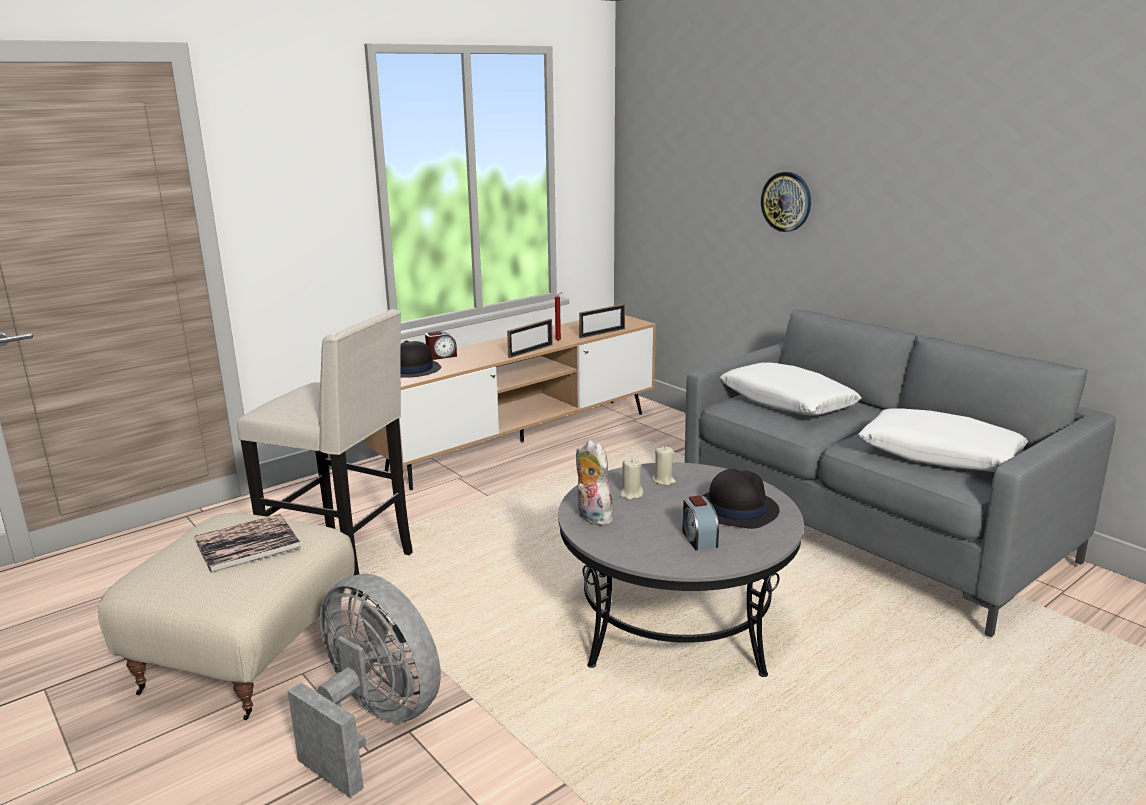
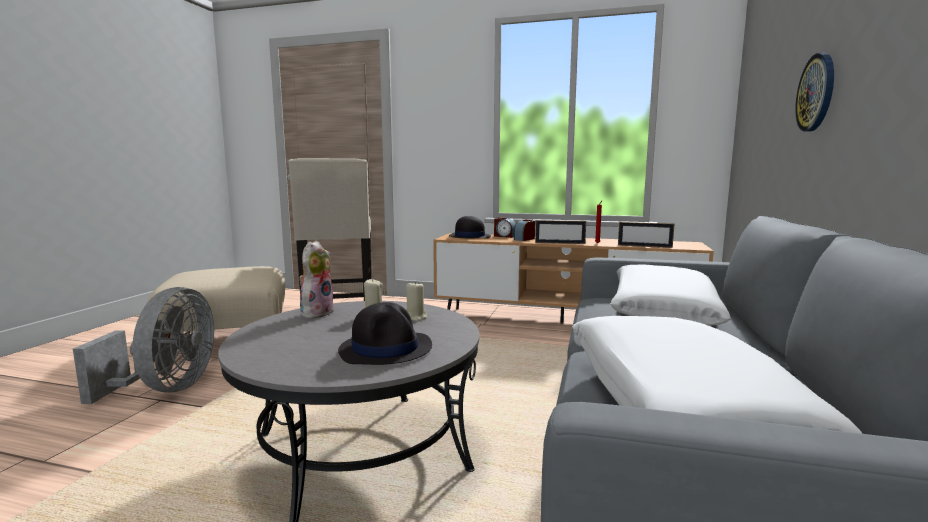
camera: 55 degrees right, 10 degrees down
book [195,514,301,573] -> none
alarm clock [682,495,719,550] -> alarm clock moved to [514,219,535,241]

